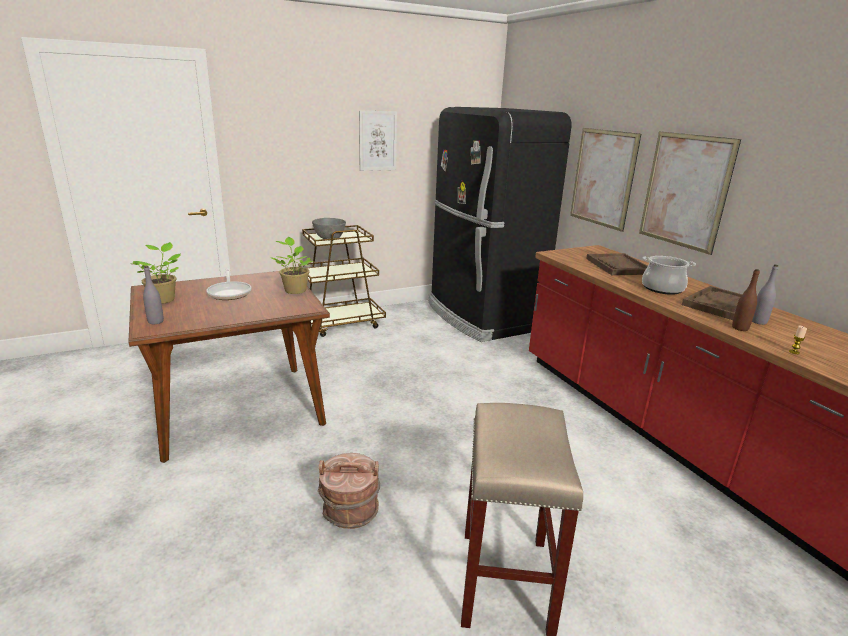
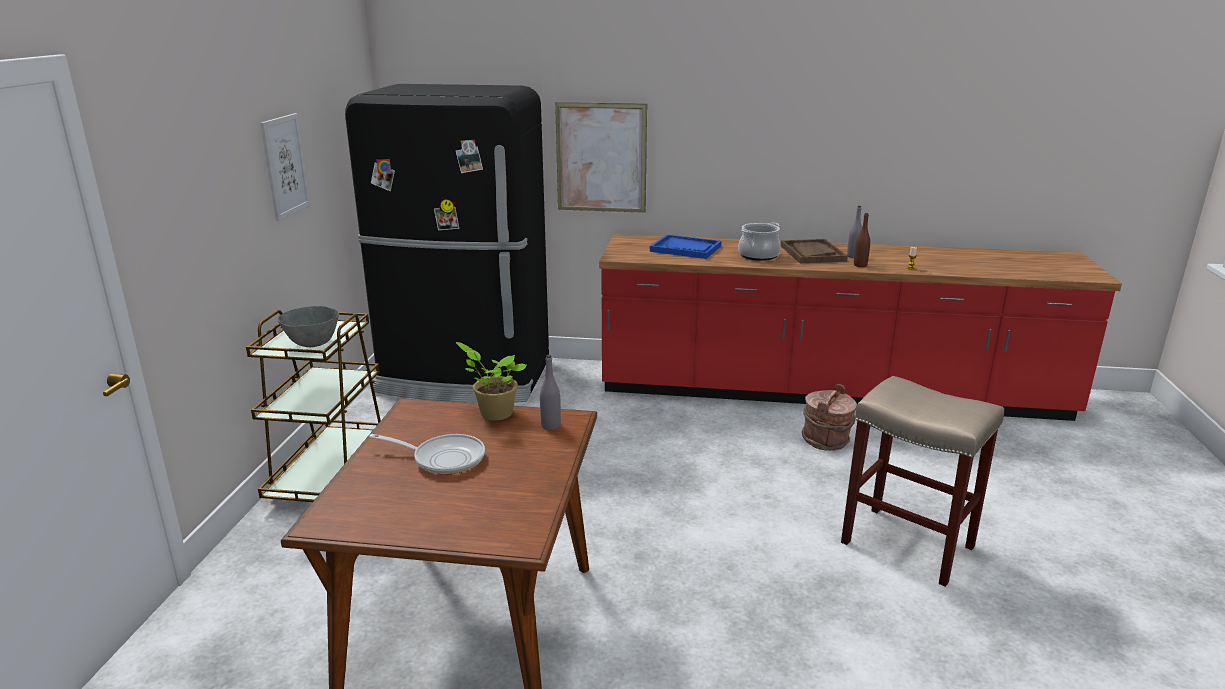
camera: 55 degrees left, 0 degrees up
potted plant [132,242,181,304] -> none
grey bottle [143,266,164,324] -> grey bottle moved to [540,355,561,430]
brown bucket [318,453,380,529] -> brown bucket moved to [802,384,857,451]
brown tray [586,253,648,275] -> blue tray [650,234,721,259]
picture [639,132,741,255] -> none

